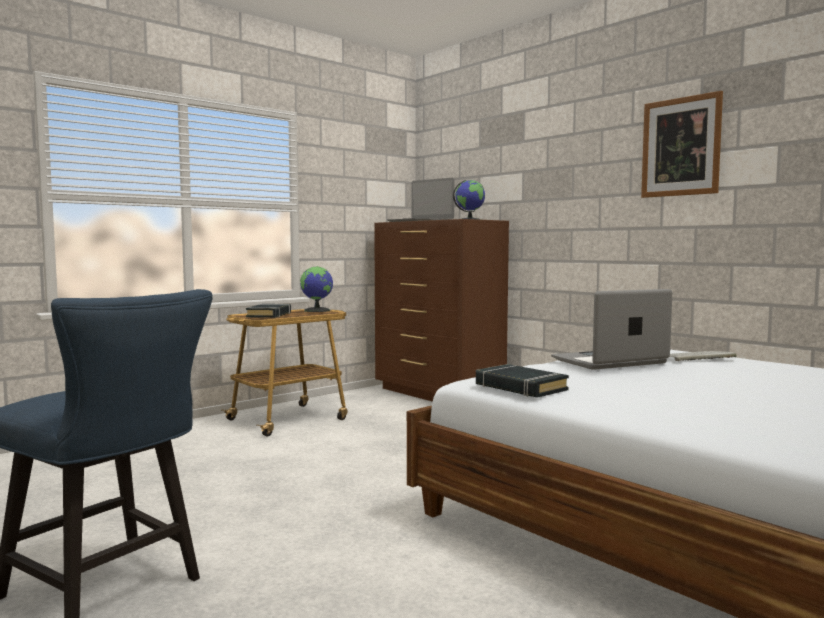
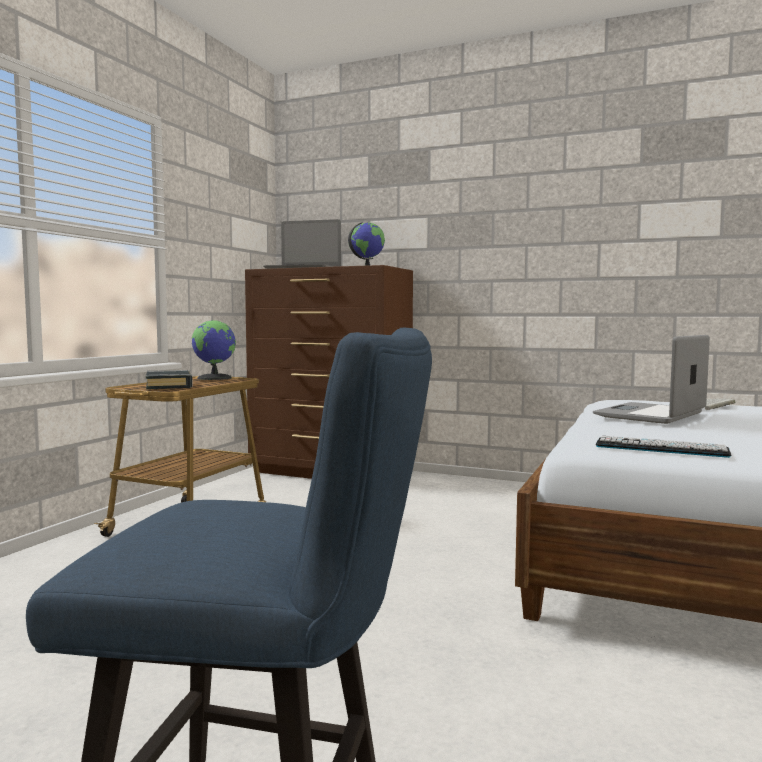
camera: 25 degrees left, 0 degrees up
black book [476,364,569,398] -> keyboard [596,436,731,458]
picture [641,91,723,198] -> none

